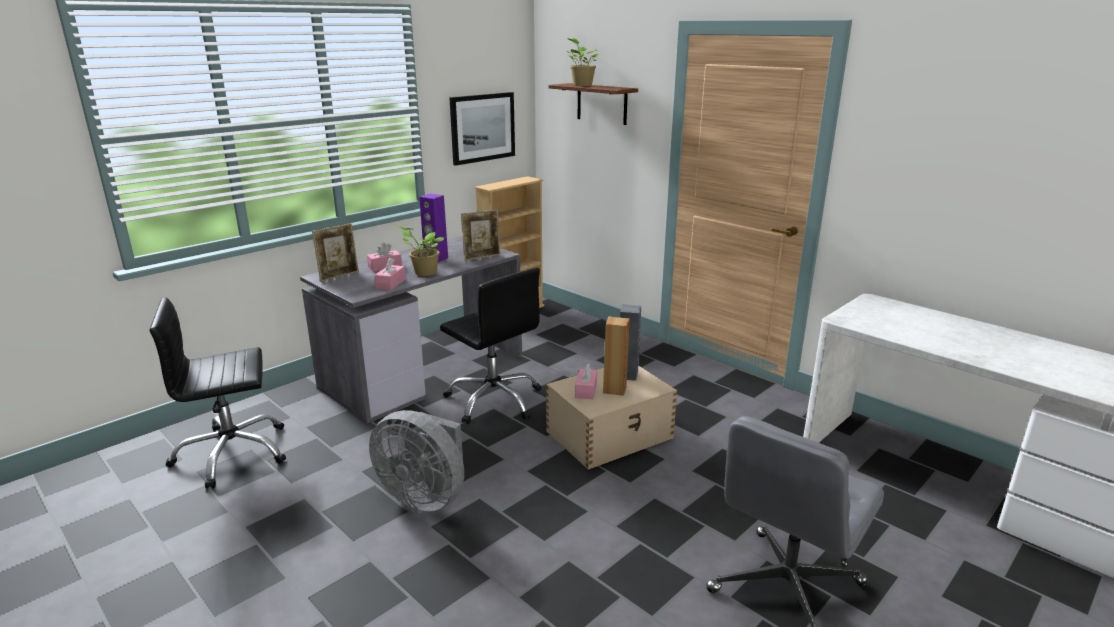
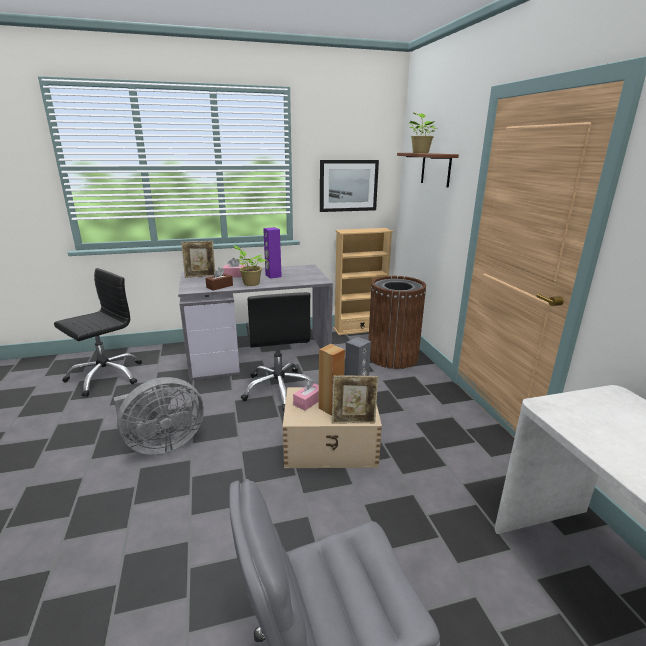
camera: 30 degrees right, 0 degrees up
black office chair [150,297,286,488] -> black office chair turned 120 degrees clockwise [54,268,142,396]
grey fan [369,410,464,512] -> grey fan turned 90 degrees counterclockwise [113,377,204,455]
pink tissue box [374,258,406,290] -> brown tissue box [205,267,233,290]
picture frame [461,209,501,261] -> picture frame moved to [332,375,379,424]
none -> brown trash can [368,276,426,369]

